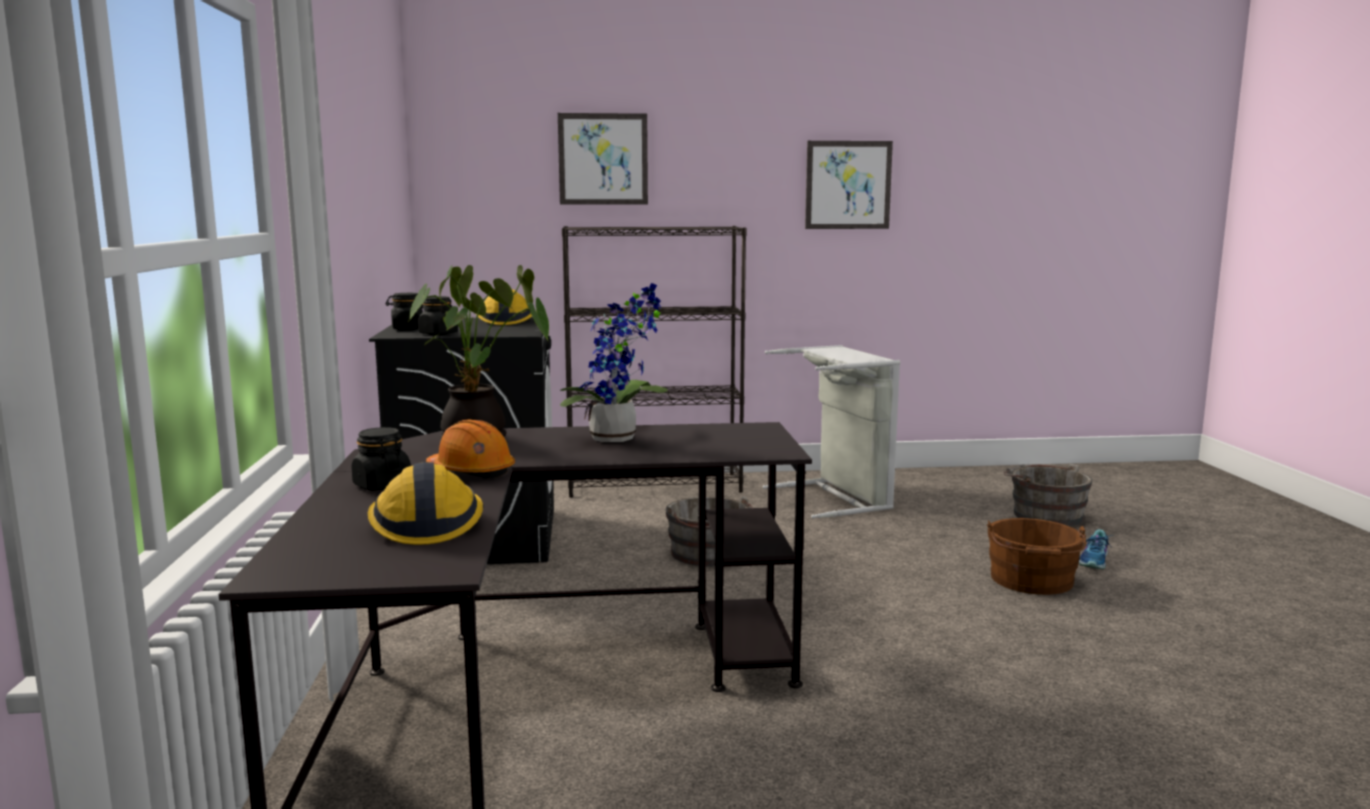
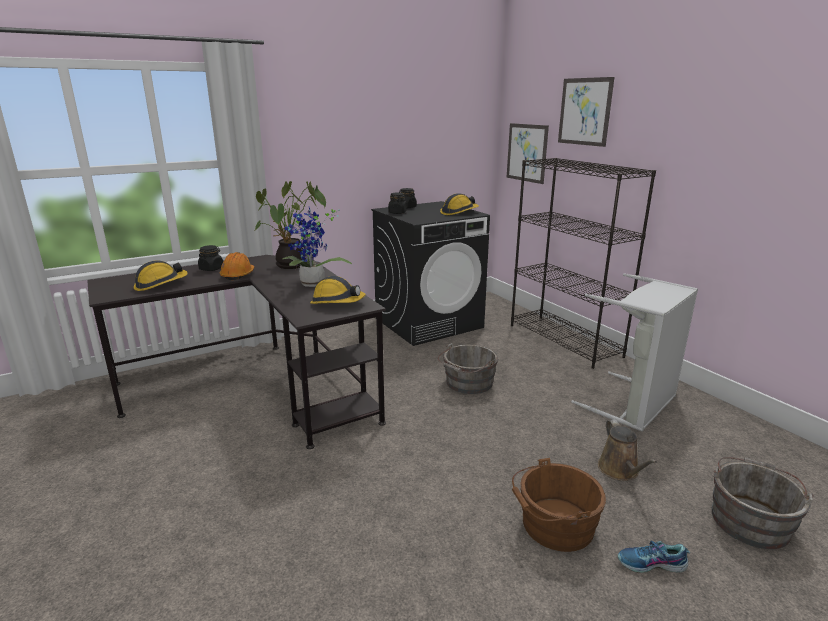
camera: 65 degrees right, 10 degrees up
picture [805,141,893,229] -> picture moved to [507,123,549,184]
none -> hard hat [310,276,366,304]
none -> brown watering can [598,419,657,481]

